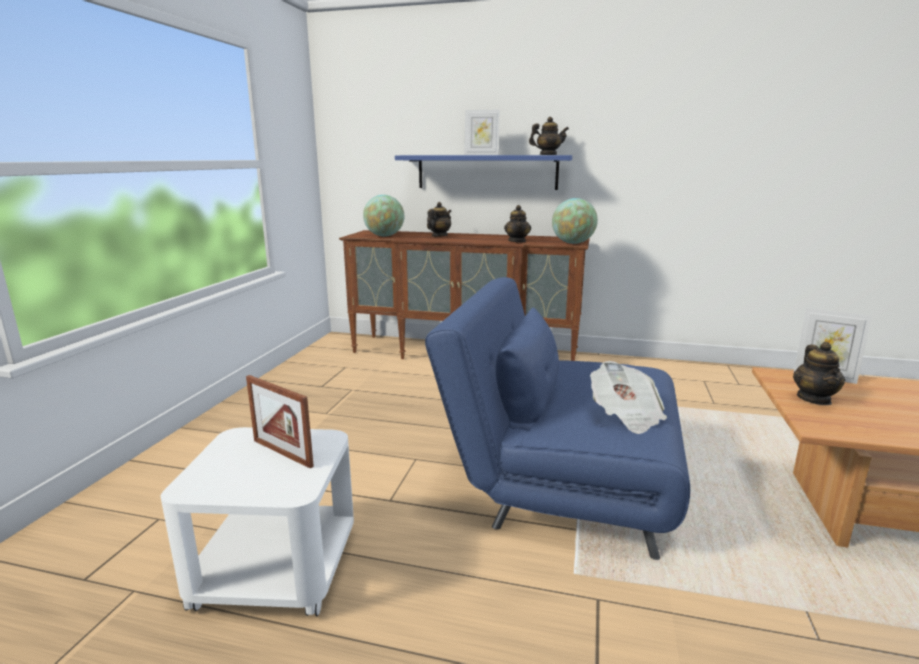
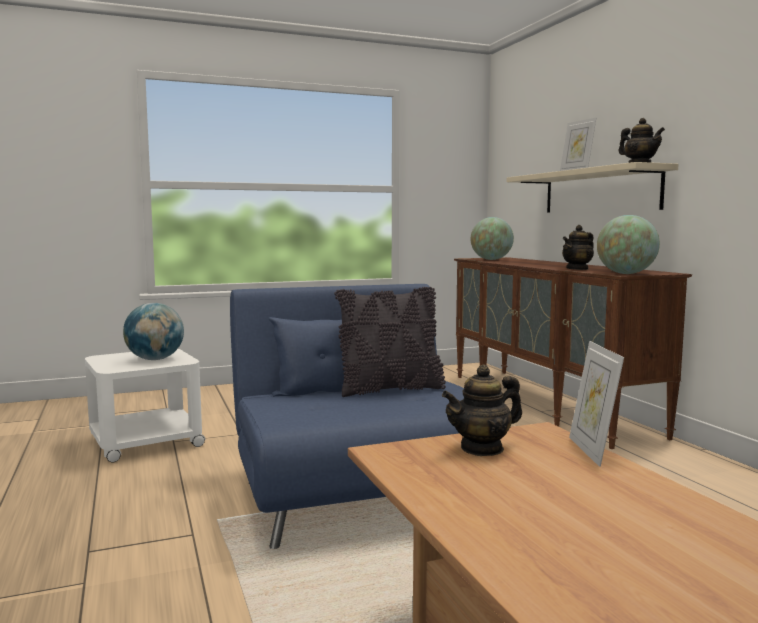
camera: 55 degrees right, 10 degrees down
picture frame [246,375,314,469] -> globe [123,303,184,360]
blue shelf [395,155,572,190] -> beige shelf [507,162,678,213]
teapot [427,202,451,237] -> none
newspaper [590,361,667,434] -> none
none -> black pillow [334,287,446,397]

